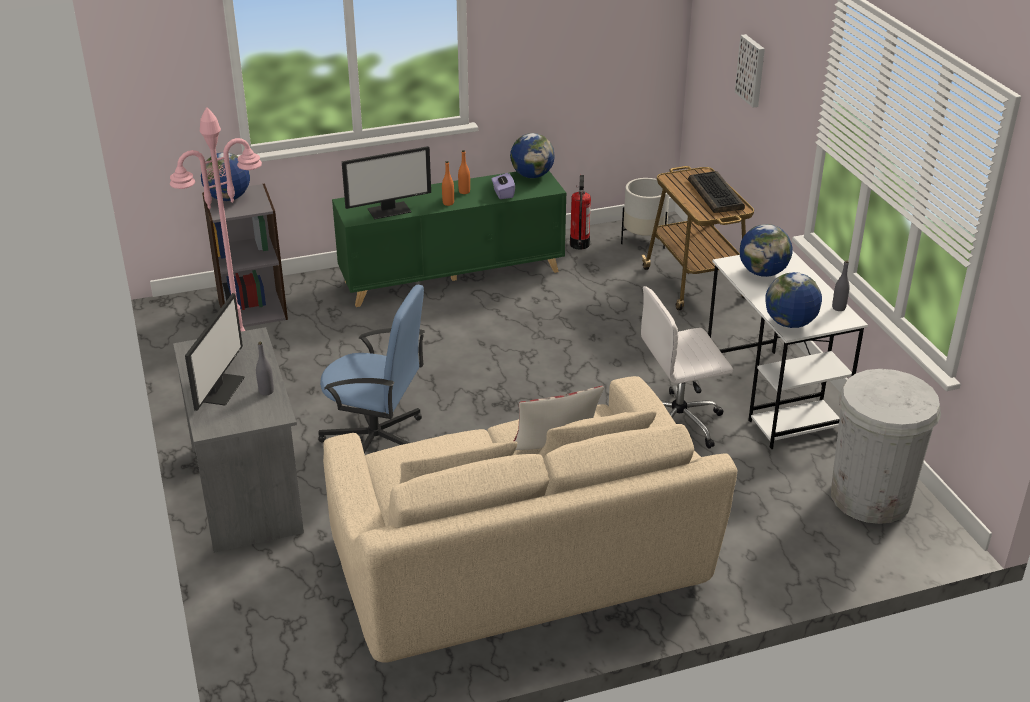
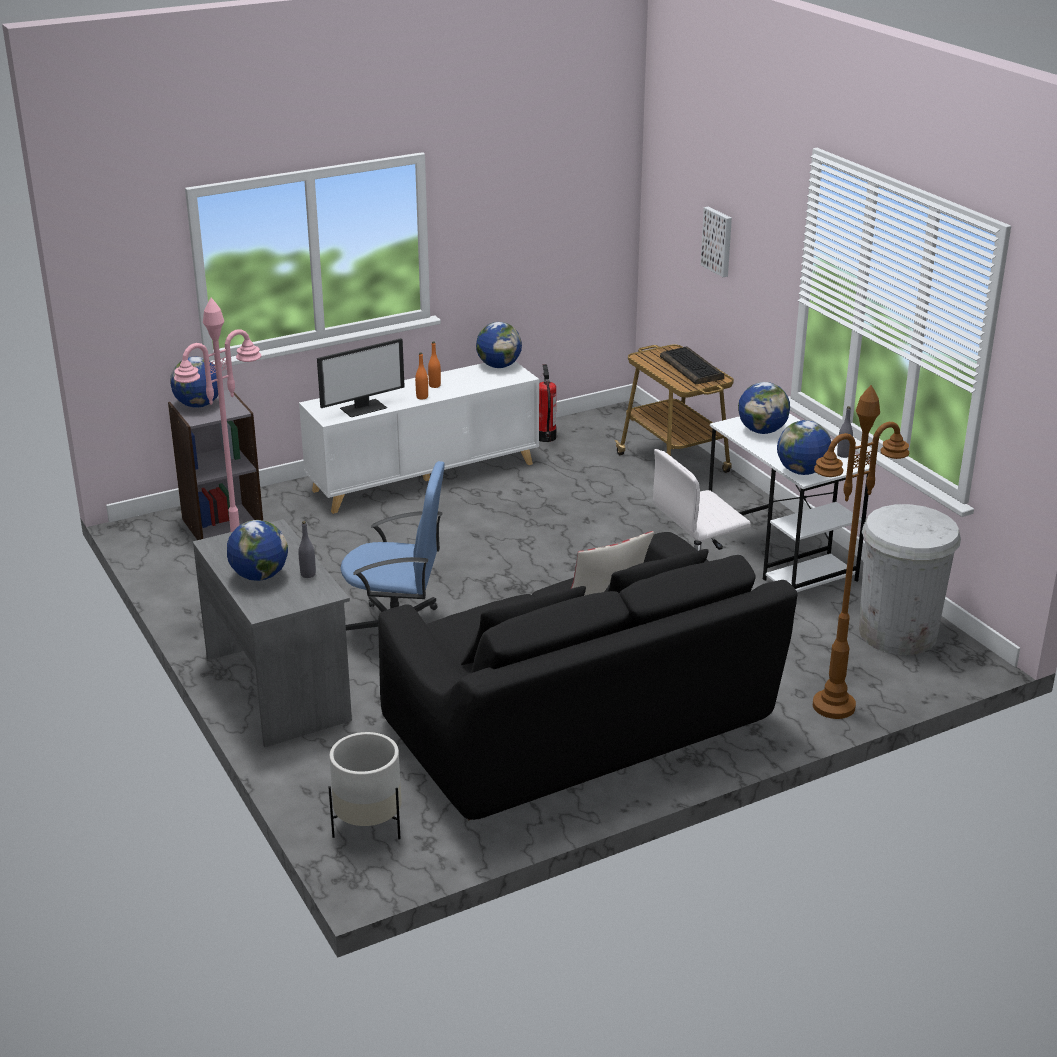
camera: 10 degrees left, 5 degrees down
monitor [185,293,245,411] -> globe [227,520,288,581]
beige sofa [323,376,737,663] -> black sofa [378,532,797,820]
green cabinet [332,171,566,307] -> white cabinet [299,361,539,514]
purple tissue box [492,173,515,199] -> none
white planter [621,178,669,249] -> white planter moved to [328,732,402,840]
none -> brown floor lamp [813,385,909,719]

